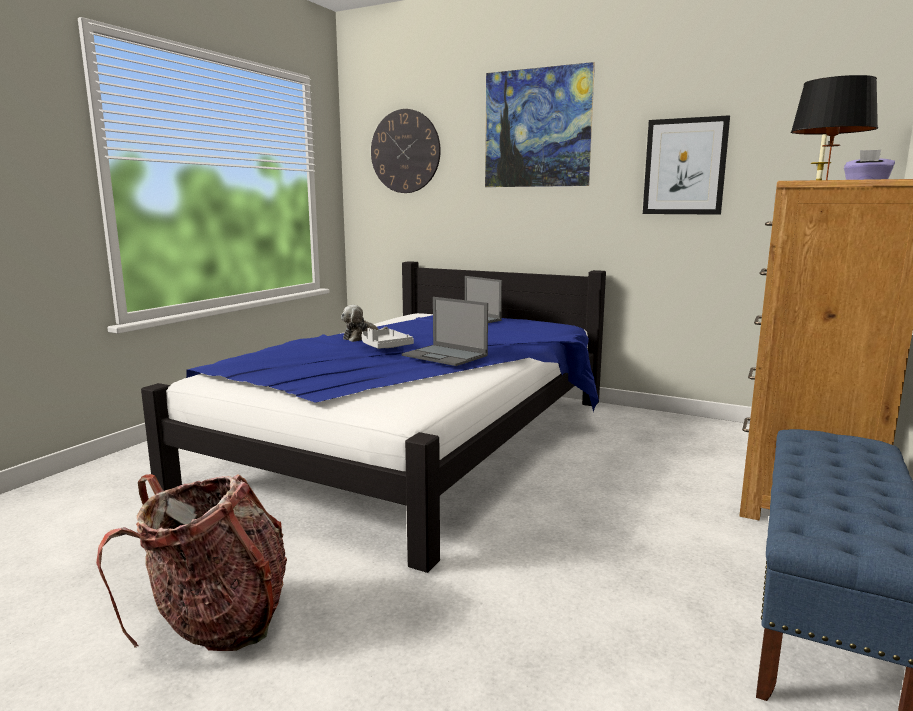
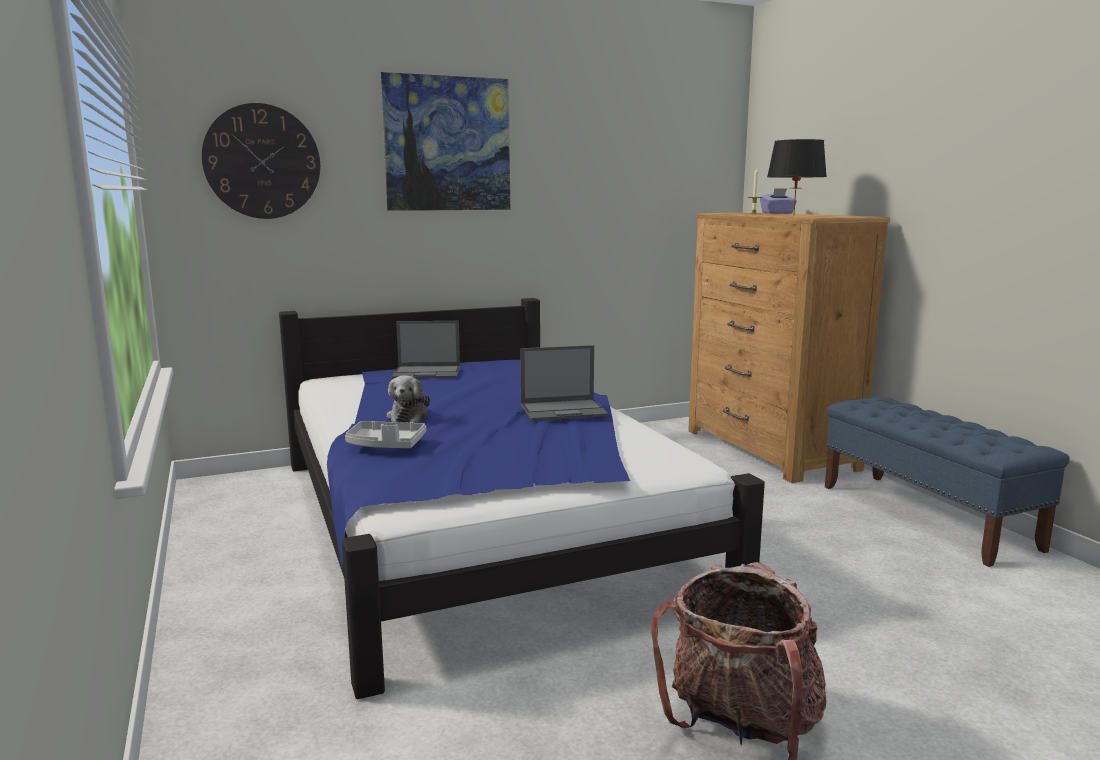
camera: 50 degrees left, 0 degrees up
grey tray [361,328,414,349] -> grey tray moved to [345,421,426,448]
picture [643,115,730,215] -> none

